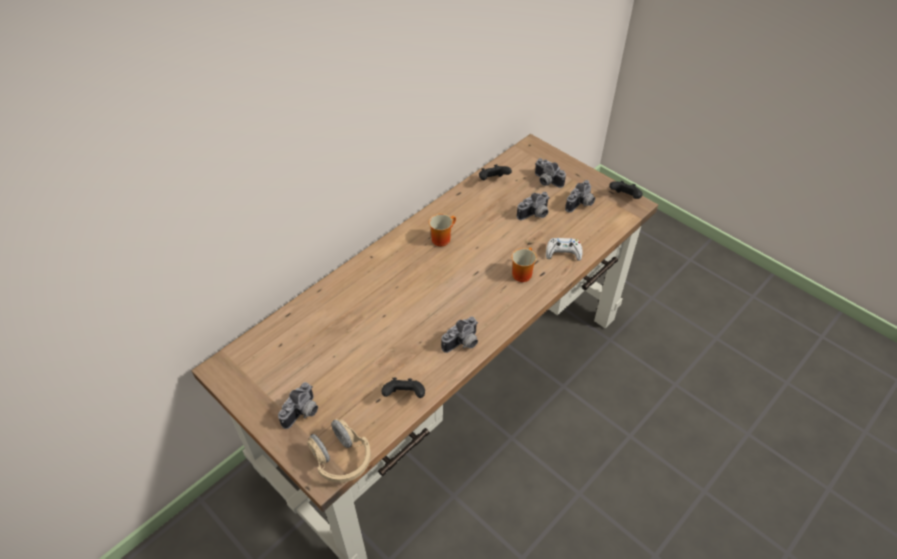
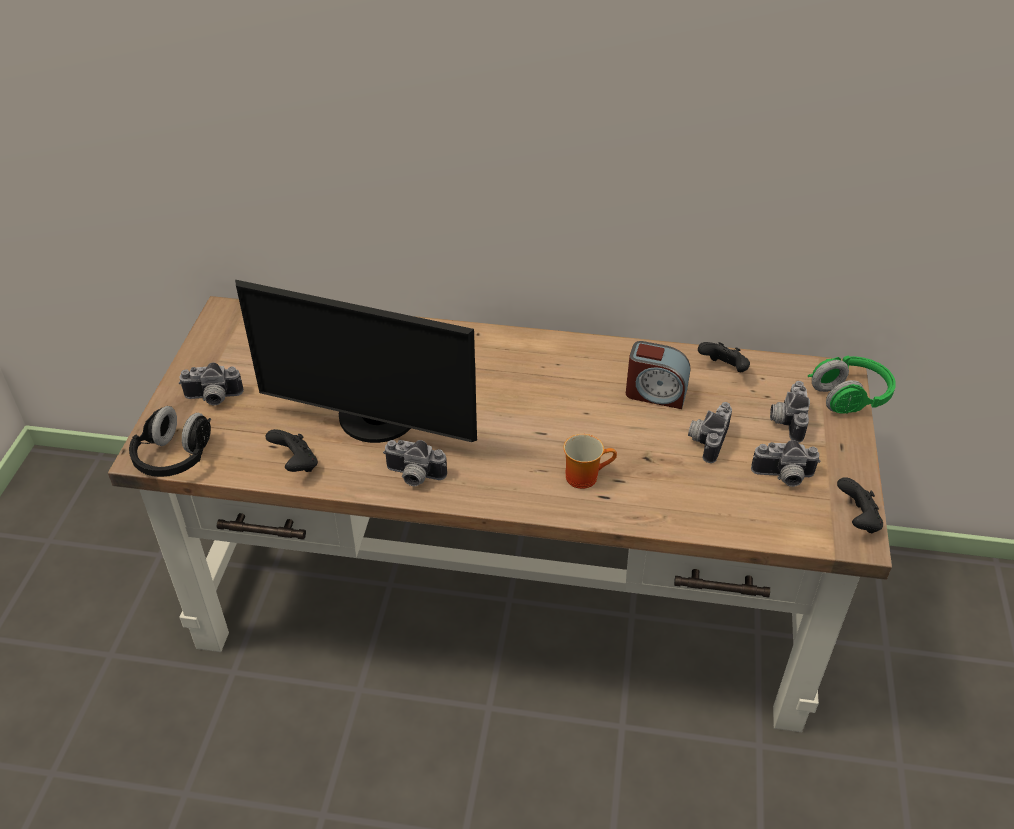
camera: 55 degrees right, 5 degrees down
beige headphones [307,419,371,483] -> black headphones [129,406,211,477]
mug [429,214,456,246] -> none
camera [517,192,550,220] -> camera turned 90 degrees clockwise [688,402,732,463]
white game controller [546,238,583,261] -> none
none -> monitor [235,280,477,443]
none -> alarm clock [626,341,690,409]
none -> green headphones [808,356,895,414]

